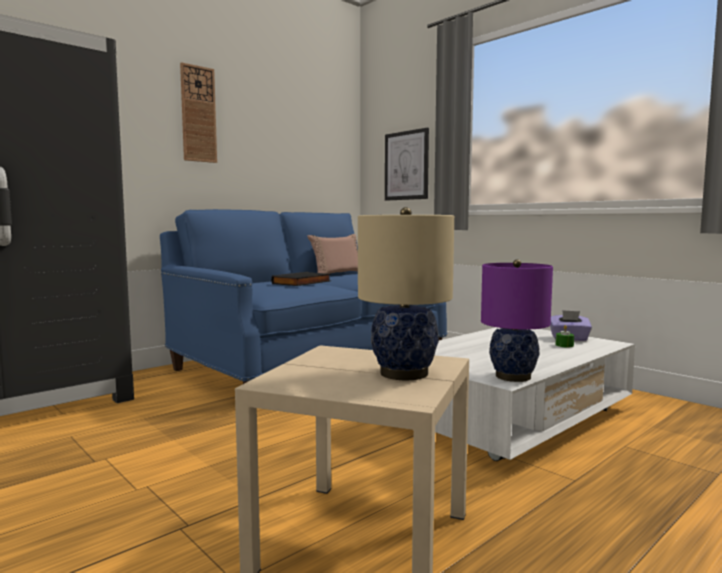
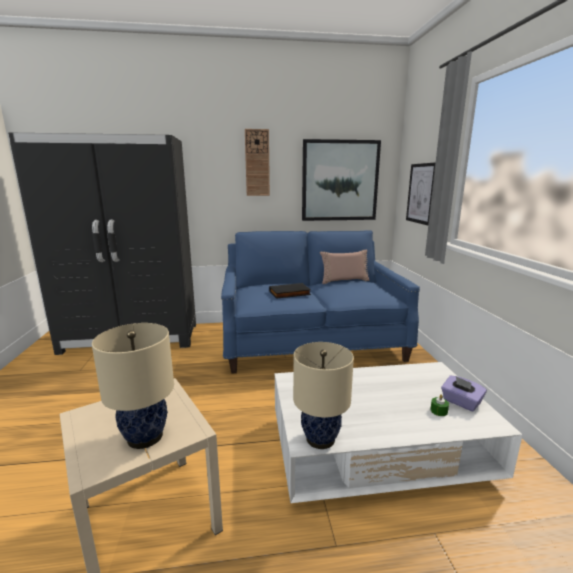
camera: 35 degrees right, 10 degrees up
purple table lamp [481,259,553,382] -> beige table lamp [293,342,354,449]
none -> picture [302,139,381,221]

